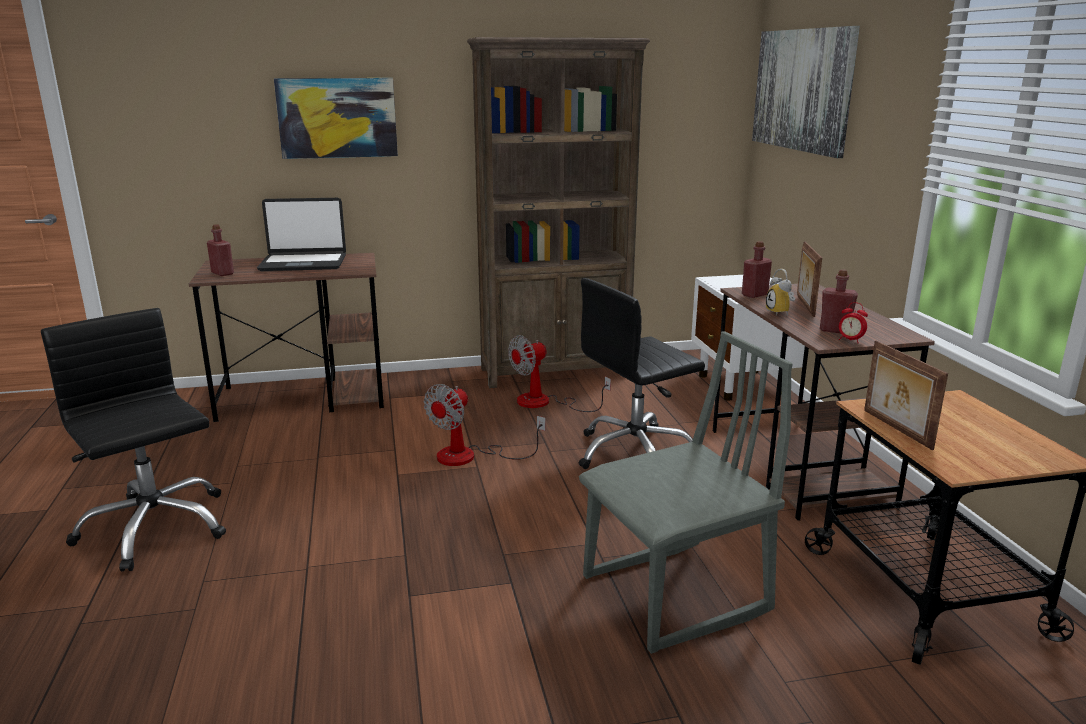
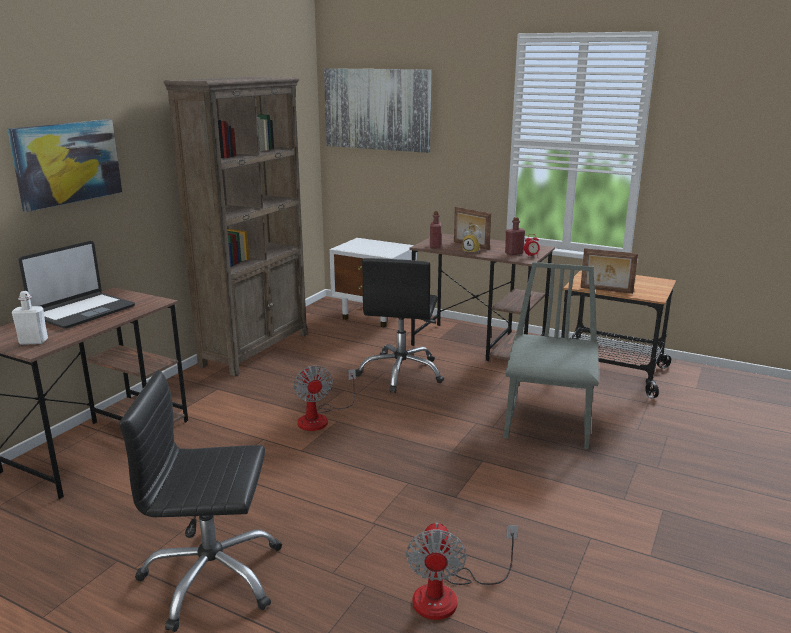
camera: 50 degrees left, 0 degrees up
red bottle [207,224,234,276] -> white bottle [12,291,48,345]
fan [508,335,611,412] -> fan moved to [406,522,518,620]

